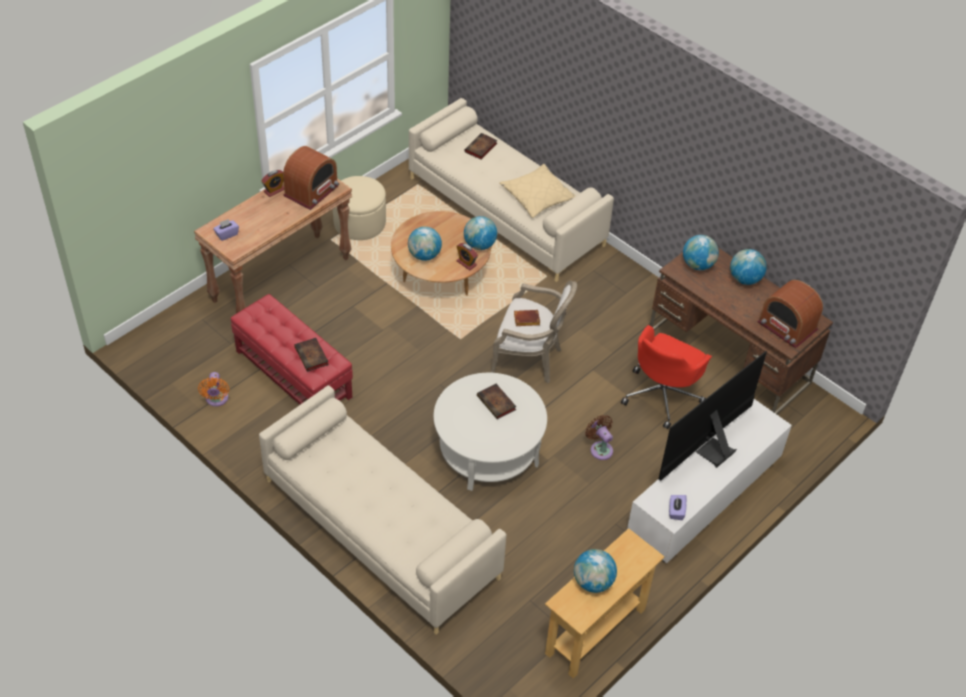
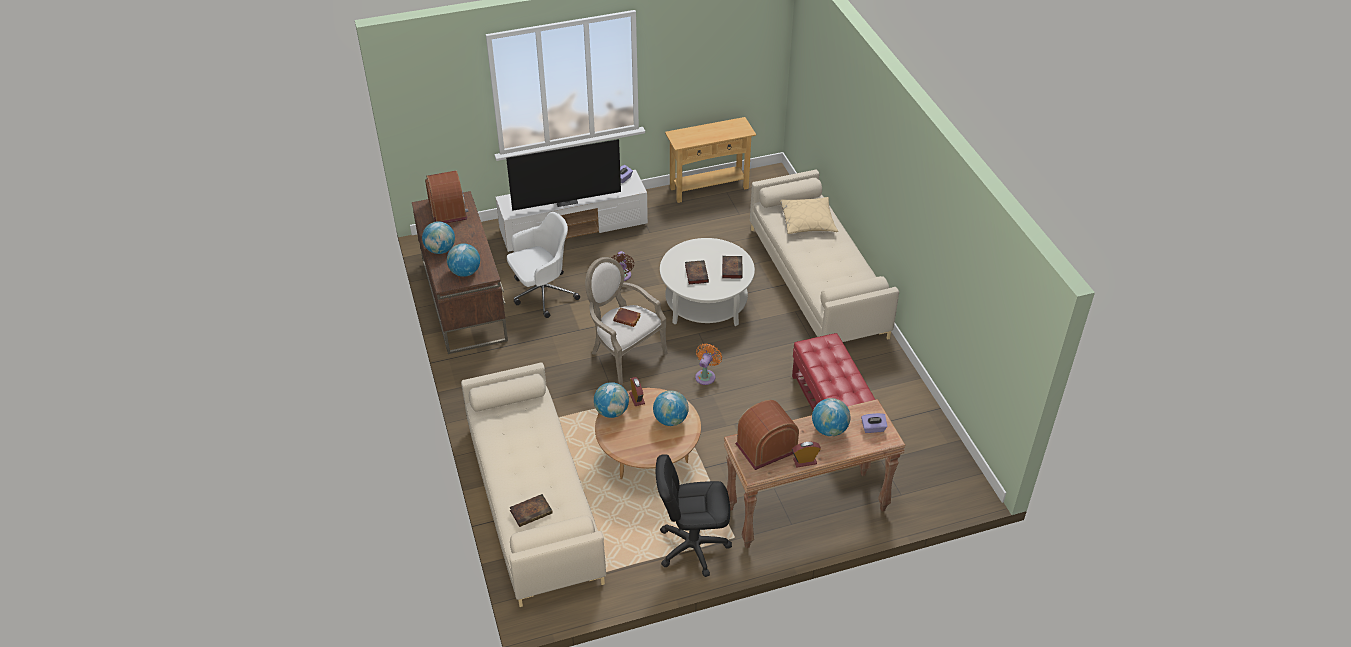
camera: 150 degrees left, 5 degrees down
orange fan [198,372,229,406] -> orange fan moved to [695,343,722,385]
book [294,338,329,372] -> book moved to [722,256,742,279]
beige ottoman [333,176,386,240] -> black office chair [656,454,732,577]
beige pillow [499,164,576,218] -> beige pillow moved to [780,197,838,234]
globe [574,549,617,593] -> globe moved to [812,398,850,436]
red office chair [621,325,712,429] -> white office chair [507,212,580,318]

